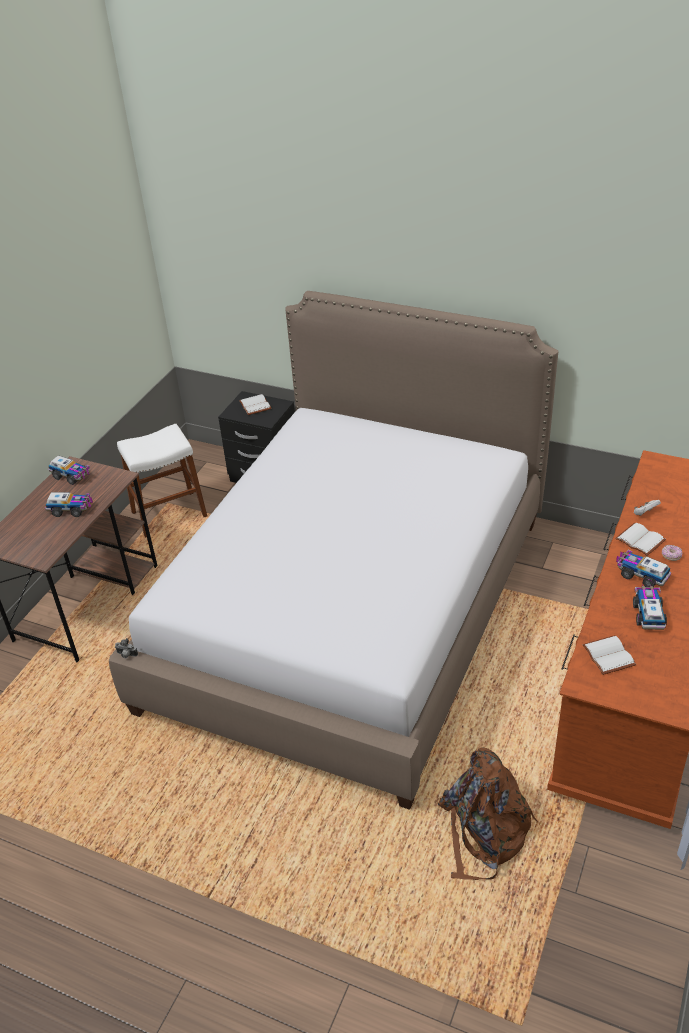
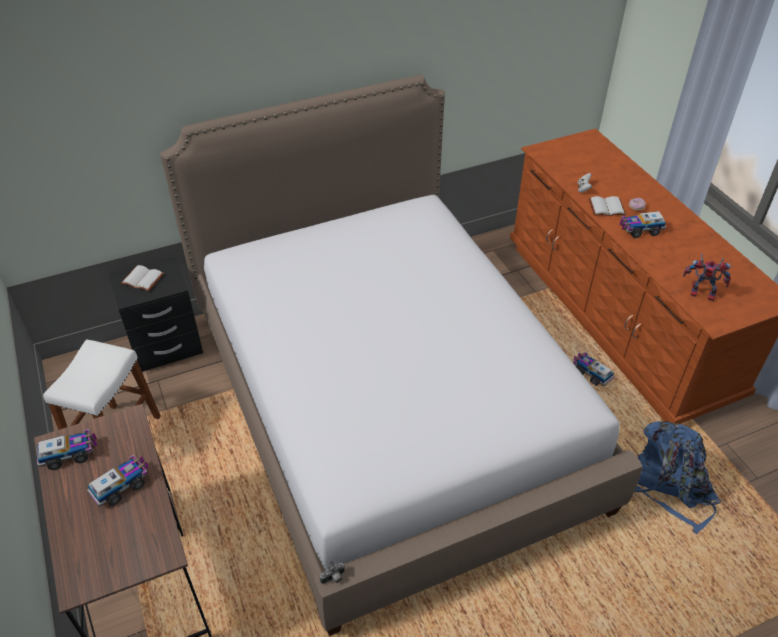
camera: 50 degrees left, 5 degrees up
brown backpack [438,747,538,880] -> blue backpack [634,421,721,534]
white book [582,635,636,675] -> toy robot [683,253,731,301]
toy truck [633,584,667,630] -> toy truck moved to [573,352,614,386]

